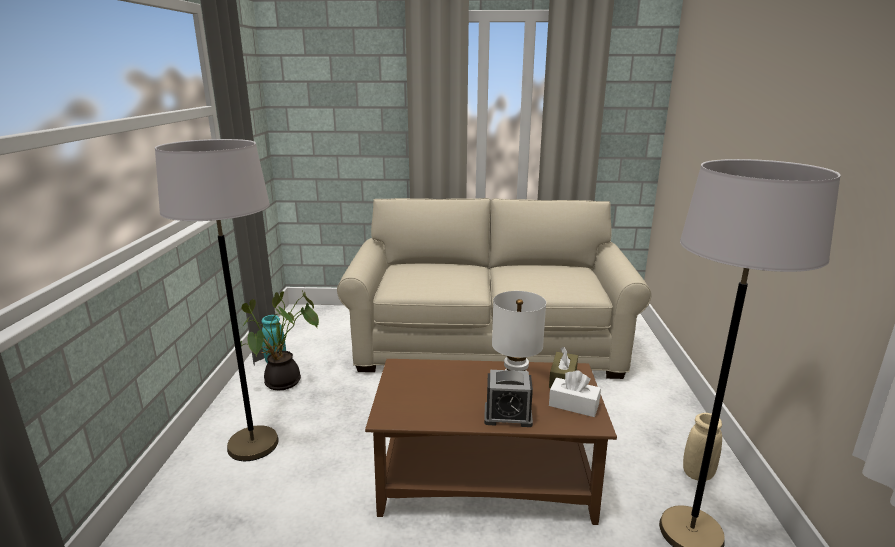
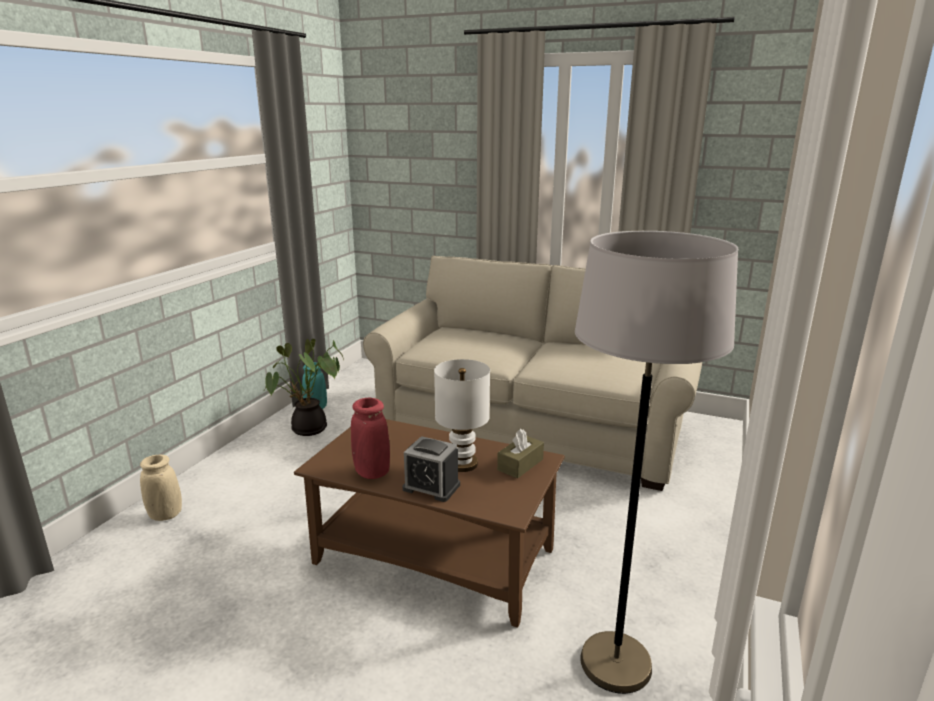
camera: 20 degrees right, 0 degrees up
grey floor lamp [155,139,279,461] -> none
white tissue box [549,370,601,417] -> none
beige vase [683,413,722,481] -> beige vase moved to [140,455,182,521]
none -> red vase [351,398,390,479]

